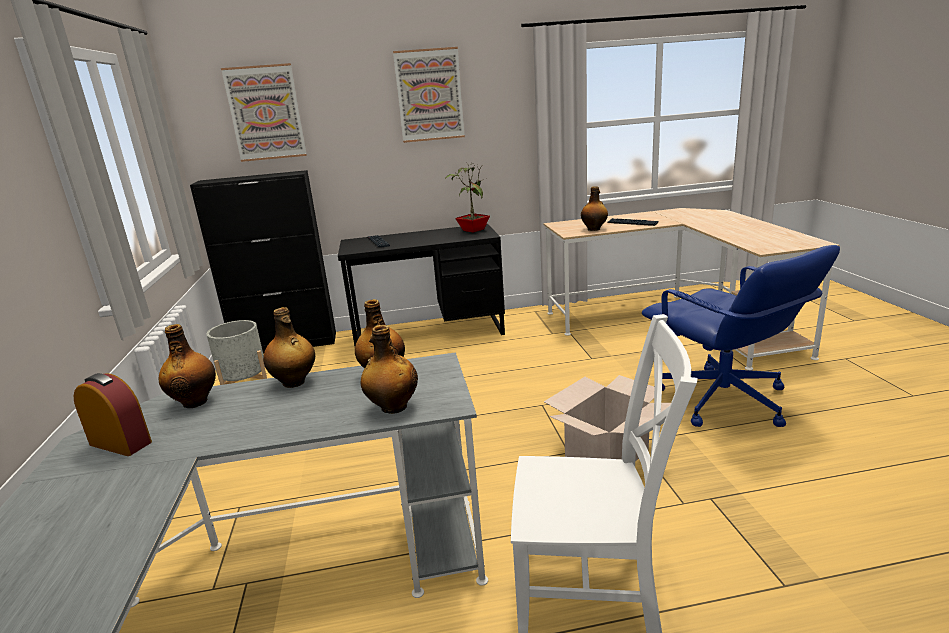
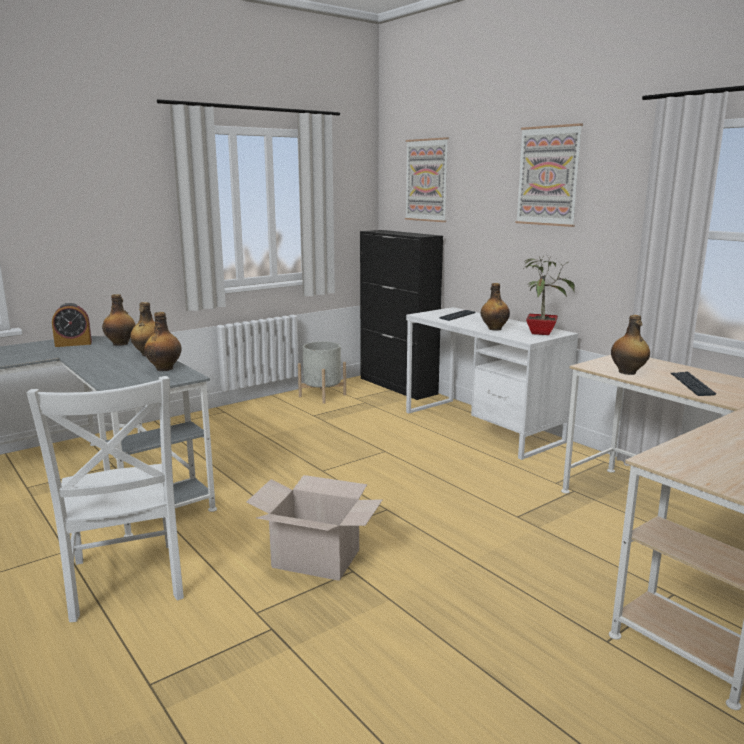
camera: 60 degrees right, 5 degrees down
alarm clock [74,373,152,456] -> alarm clock turned 75 degrees clockwise [52,303,92,347]
black desk [338,224,505,346] -> white desk [406,307,578,460]
bottle [361,325,418,414] -> bottle moved to [481,283,510,331]
blue office chair [642,245,840,427] -> none

